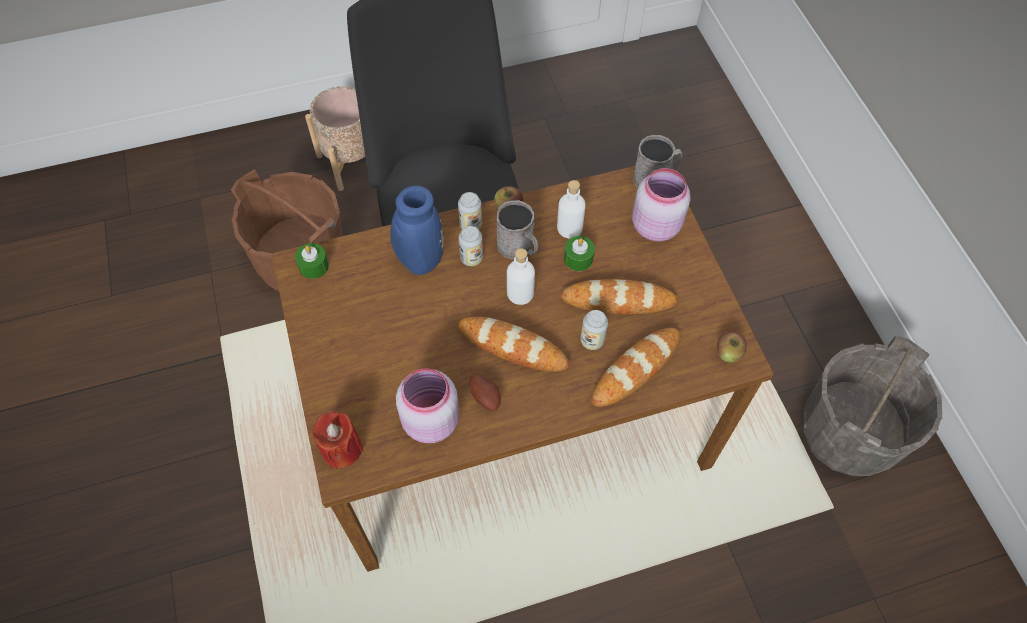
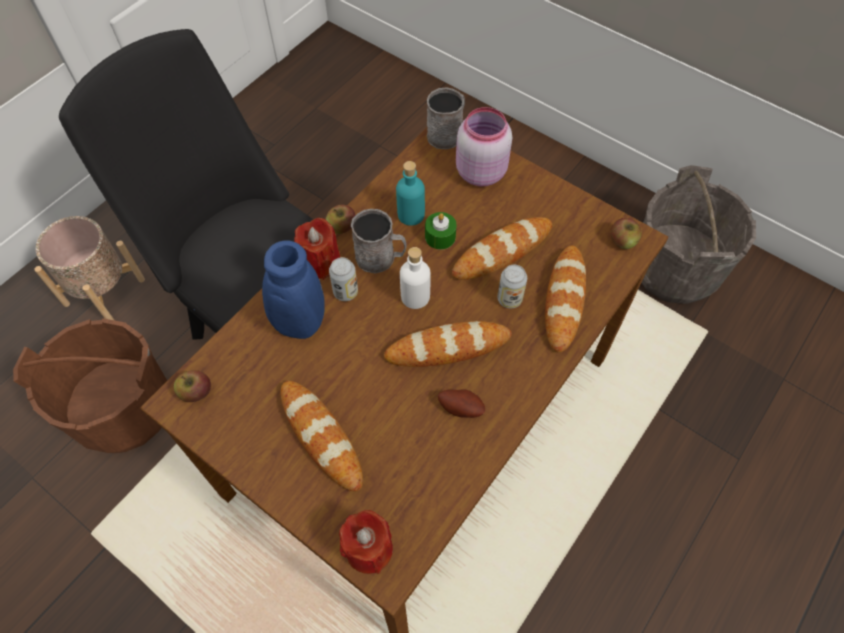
camera: 35 degrees left, 0 degrees up
green candle [295,243,329,279] -> apple [174,370,211,402]
pink jar [396,368,459,444] -> none
can [458,192,482,230] -> red candle [294,218,340,280]
white bottle [557,180,586,238] -> turquoise bottle [396,161,425,226]
none -> bread [281,381,363,491]

